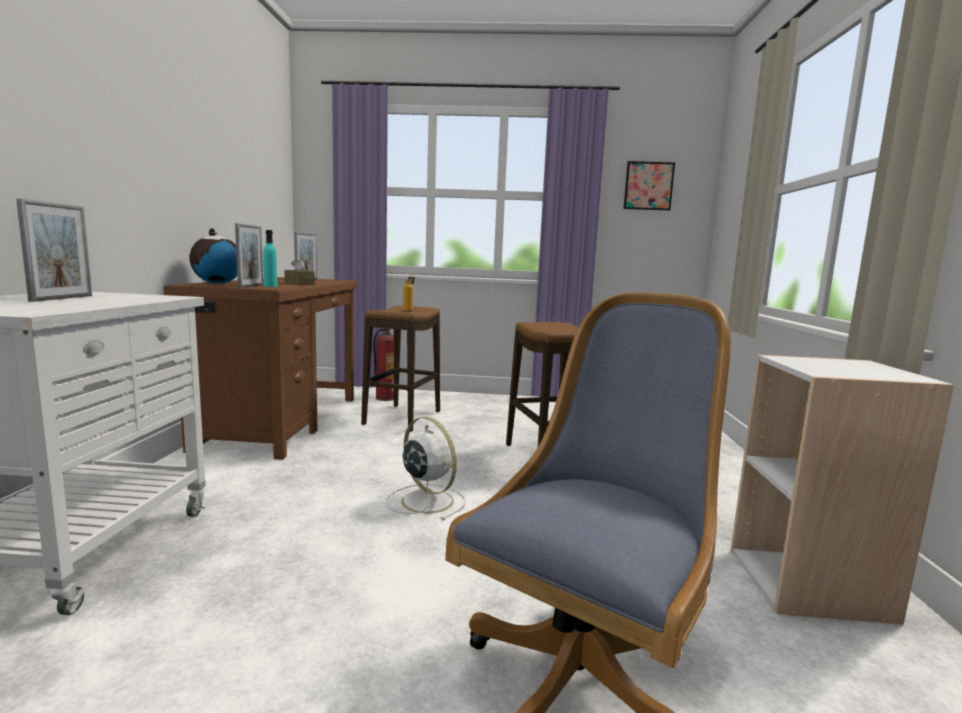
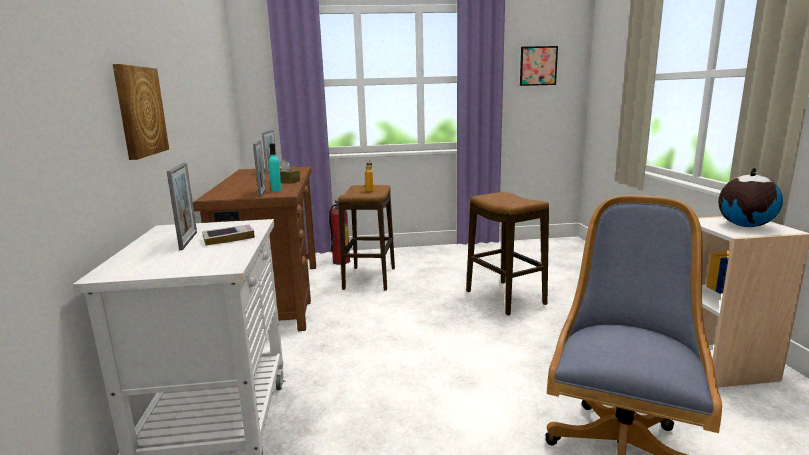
camera: 10 degrees left, 5 degrees up
globe [189,228,237,284] -> globe moved to [718,168,783,227]
white fan [386,417,465,520] -> none
none -> picture [113,64,169,160]
none -> book [202,224,255,246]

